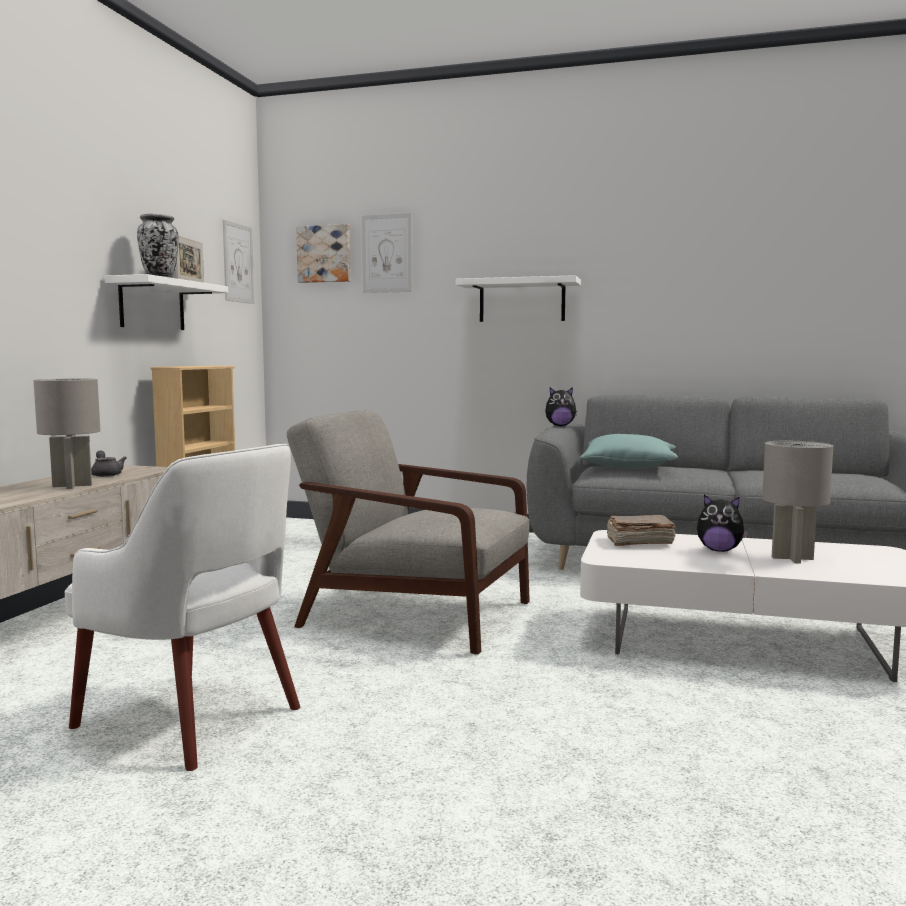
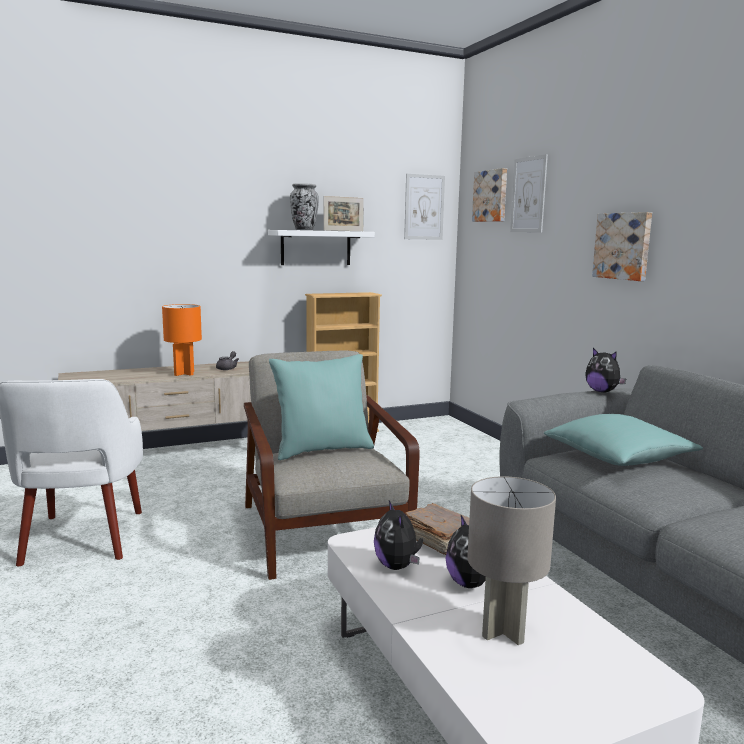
camera: 50 degrees right, 5 degrees up
grey table lamp [33,379,100,489] -> orange table lamp [162,304,202,376]
white shelf [456,275,581,322] -> picture [592,212,652,281]
none -> turquoise pillow [269,354,374,460]
none -> plush toy [374,500,423,570]

